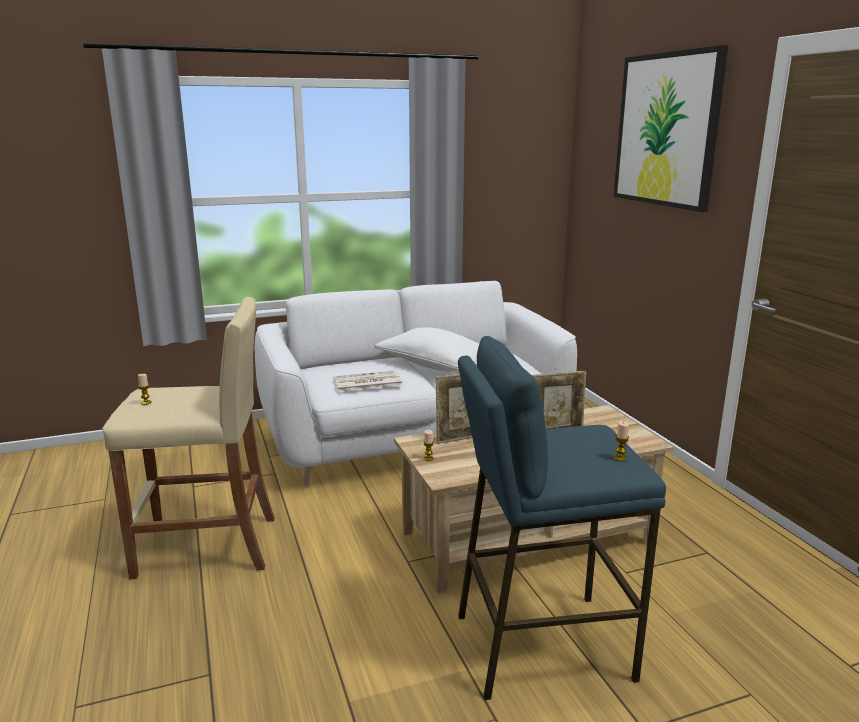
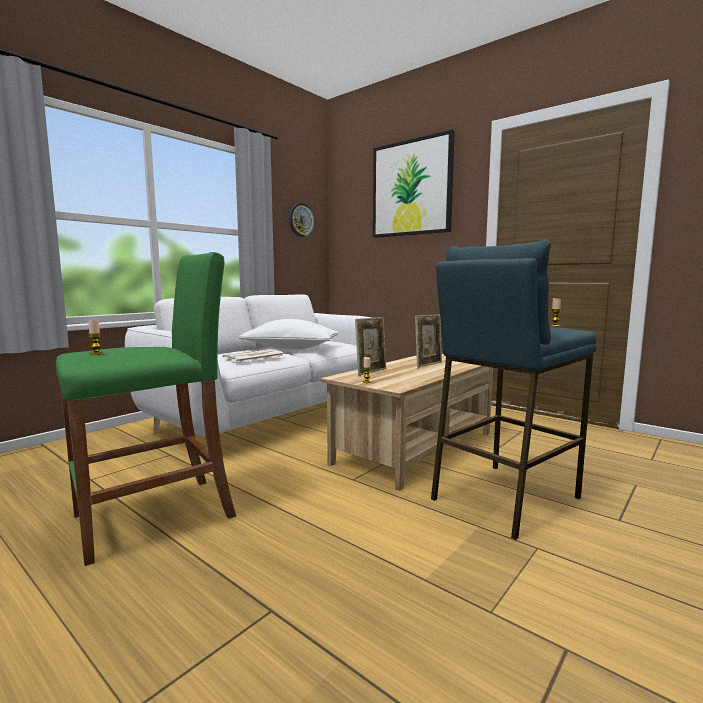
camera: 30 degrees left, 10 degrees down
beige stool [103,297,275,580] -> green stool [56,252,236,566]
none -> wall clock [289,203,315,237]

